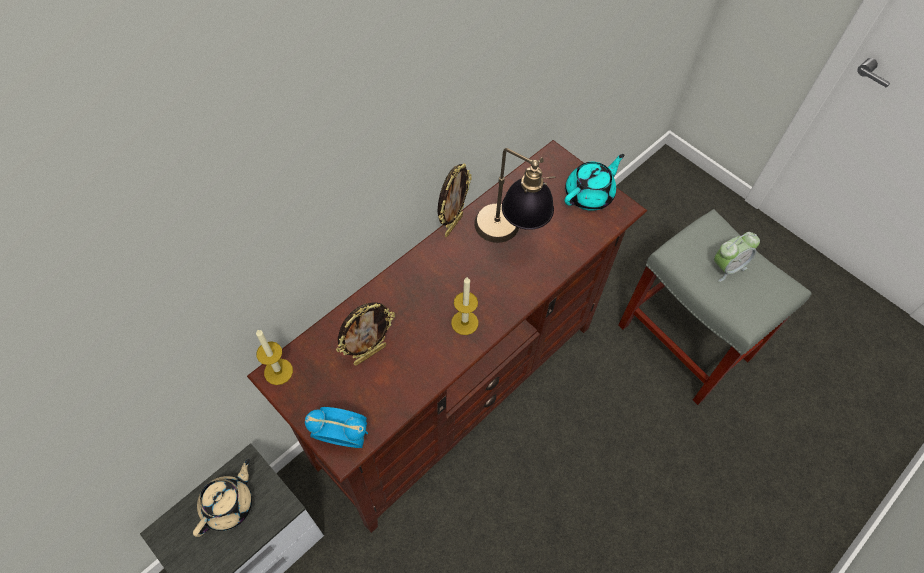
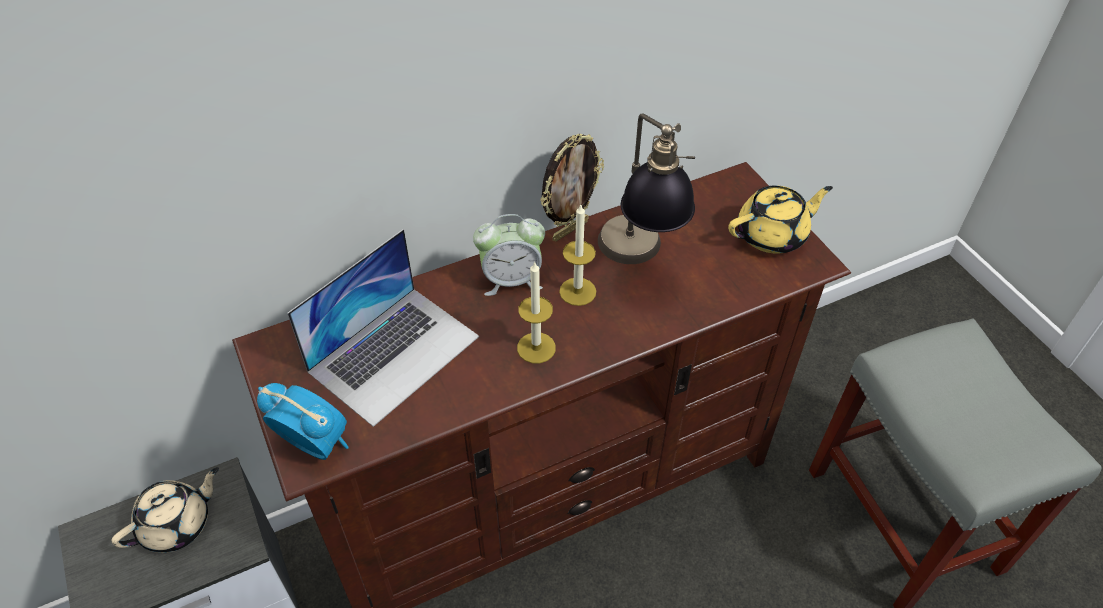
camera: 20 degrees right, 10 degrees down
candle [256,329,293,385] -> candle moved to [559,205,596,306]
picture frame [336,302,395,366] -> laptop [287,229,479,427]
turquoise teapot [565,154,624,211] -> yellow teapot [728,185,833,253]
alarm clock [714,232,760,282] -> alarm clock moved to [473,214,545,296]

